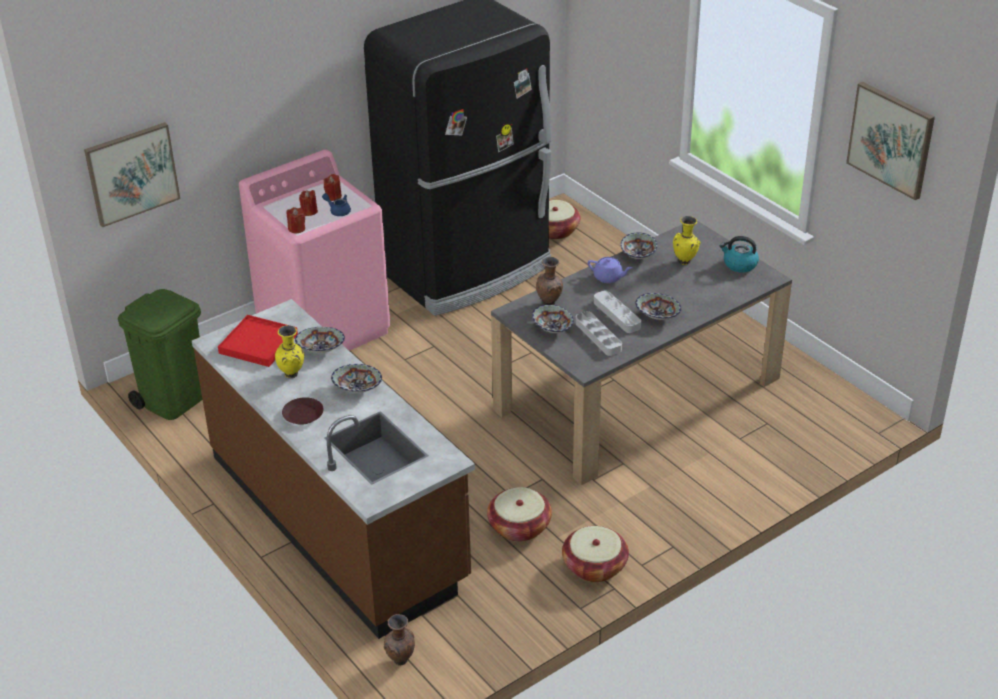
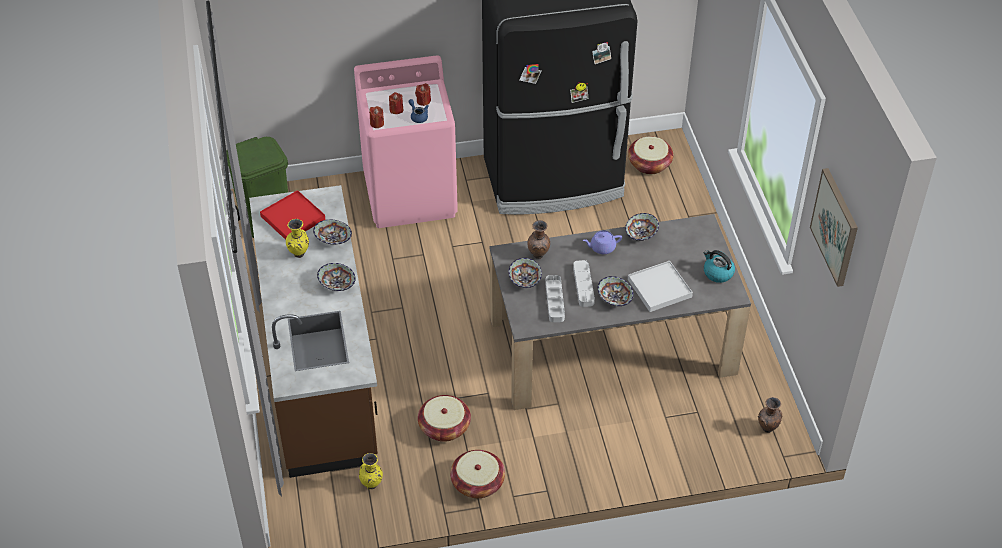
camera: 25 degrees right, 10 degrees up
picture [84,122,180,227] -> none
brown plate [282,397,324,425] -> none
brown vase [384,614,415,665] -> brown vase moved to [758,397,782,433]
purple teapot [588,257,632,283] -> purple teapot turned 120 degrees clockwise [583,230,622,254]
yellow vase [673,216,700,265] -> yellow vase moved to [359,453,383,490]
none -> white tray [628,261,693,312]

